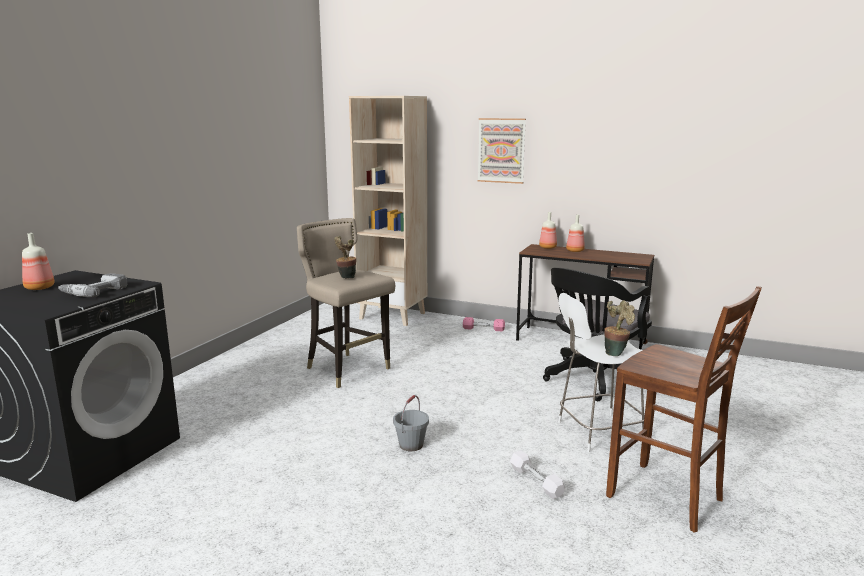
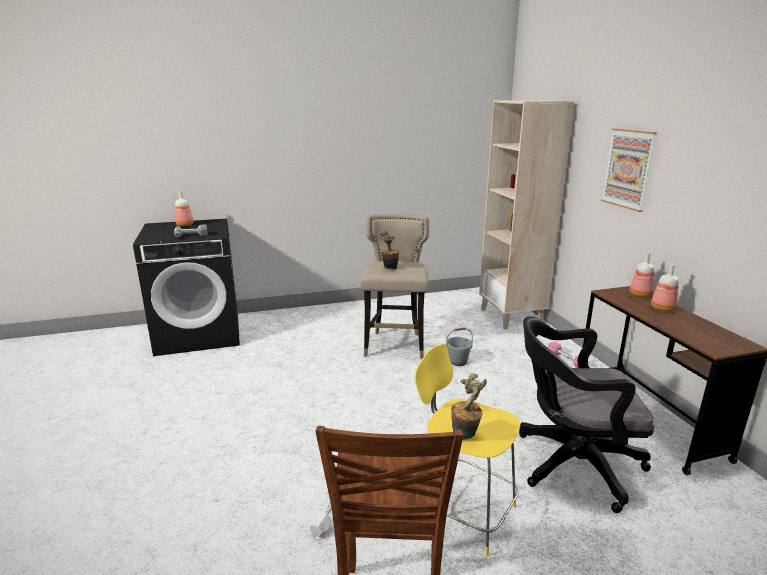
camera: 50 degrees right, 5 degrees up
grey bucket [393,395,429,451] -> grey bucket moved to [446,328,473,366]
white stool [558,293,645,452] -> yellow stool [415,344,520,557]

